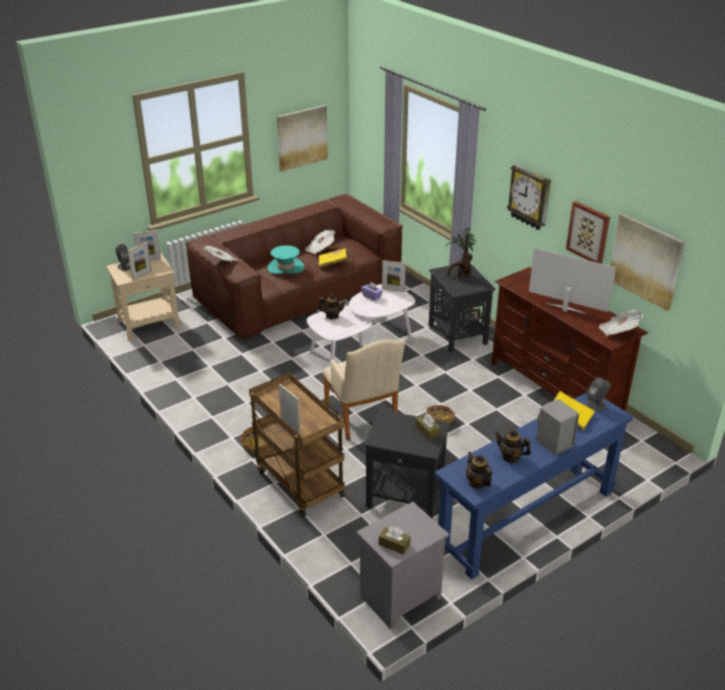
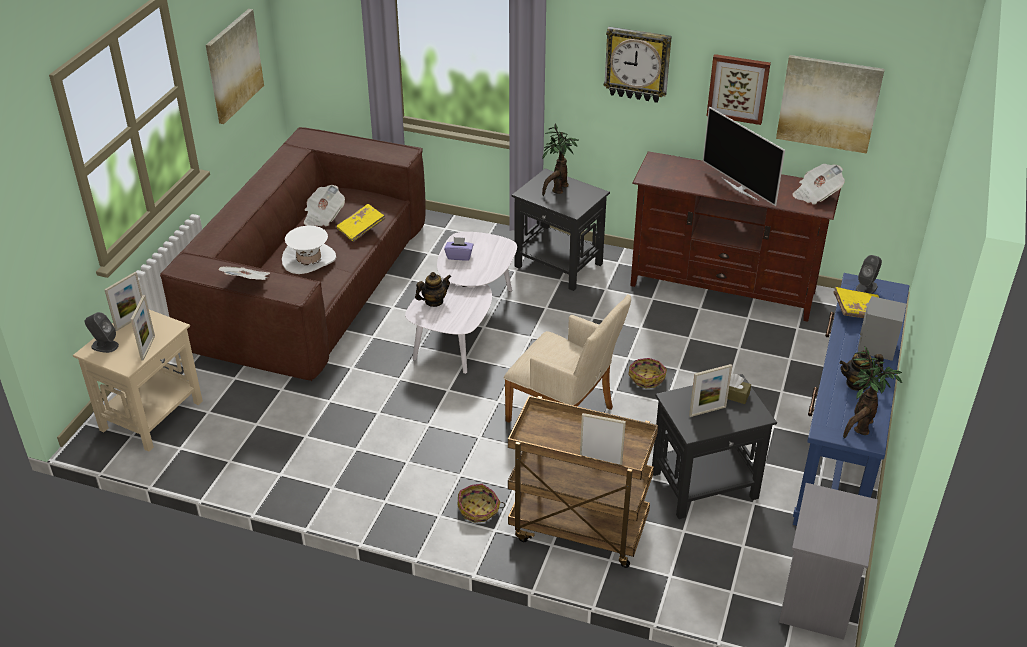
camera: 35 degrees left, 5 degrees up
turquoise hat [268,245,304,274] -> white hat [282,226,336,274]
brown tissue box [379,527,411,554] -> none
picture frame [382,260,406,292] -> picture frame moved to [689,364,732,417]
teapot [466,452,492,489] -> potted plant [843,346,902,438]
television [529,248,616,314] -> television turned 120 degrees counterclockwise [703,107,785,206]

